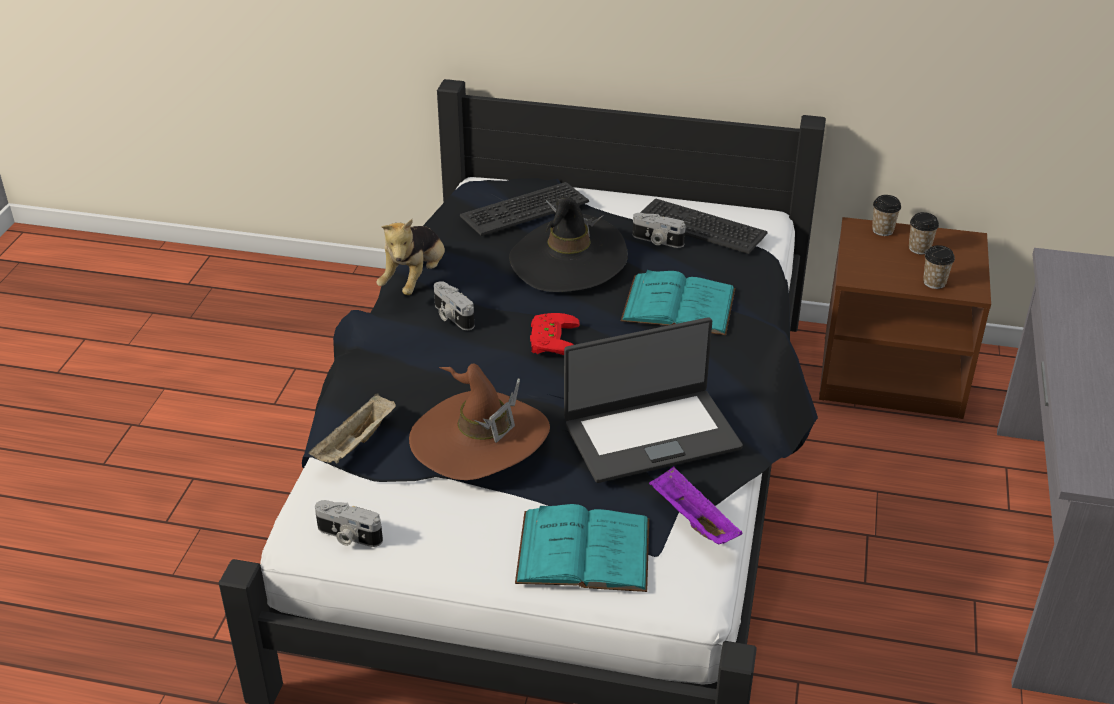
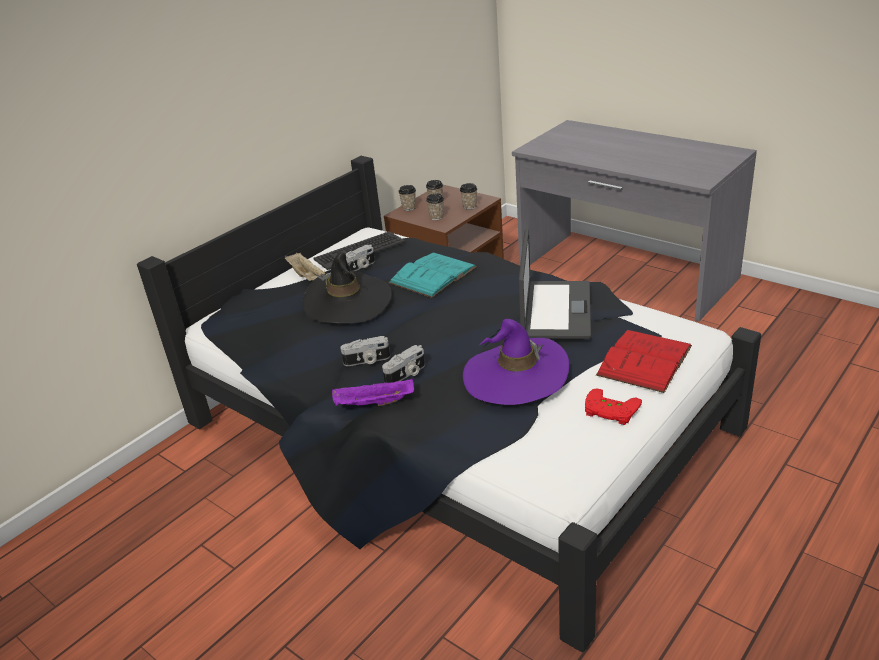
camera: 60 degrees left, 5 degrees down
beige tray [309,393,396,463] -> beige tray moved to [285,253,325,281]
camera [315,500,383,547] -> camera moved to [382,345,425,383]
plush toy [376,219,445,295] -> none
brown hat [409,364,550,480] -> purple hat [463,319,569,405]
keyboard [460,182,589,236] -> none
turquoise book [515,504,649,592] -> red book [596,330,692,393]
red game controller [530,313,580,355] -> red game controller moved to [585,389,642,425]
purple tray [649,467,743,545] -> purple tray moved to [332,378,414,406]
none -> cup [426,193,444,220]

